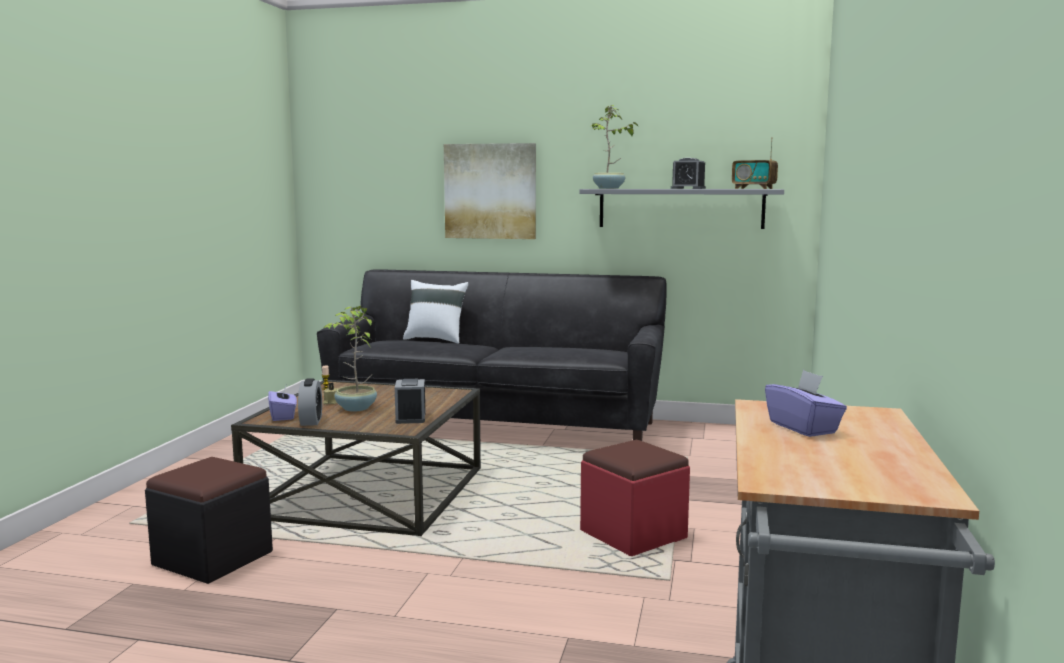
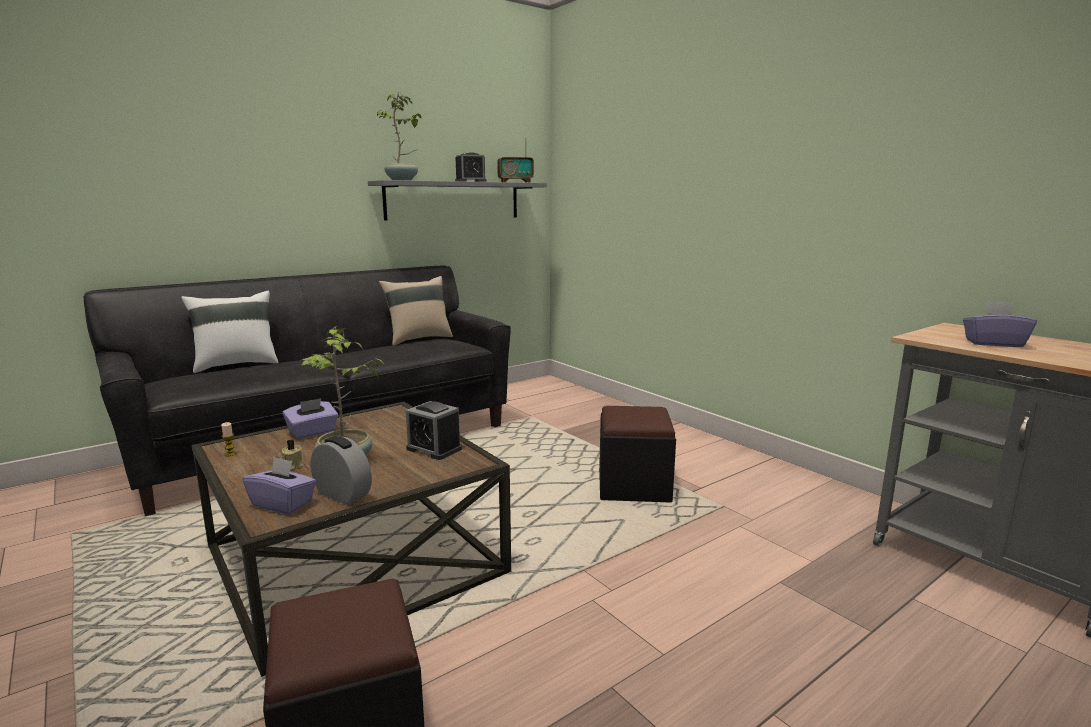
camera: 50 degrees left, 5 degrees up
picture [444,143,536,239] -> none
red ottoman [580,440,690,556] -> black ottoman [599,406,676,502]
none -> purple tissue box [283,398,338,439]
none -> beige pillow [379,276,453,346]

